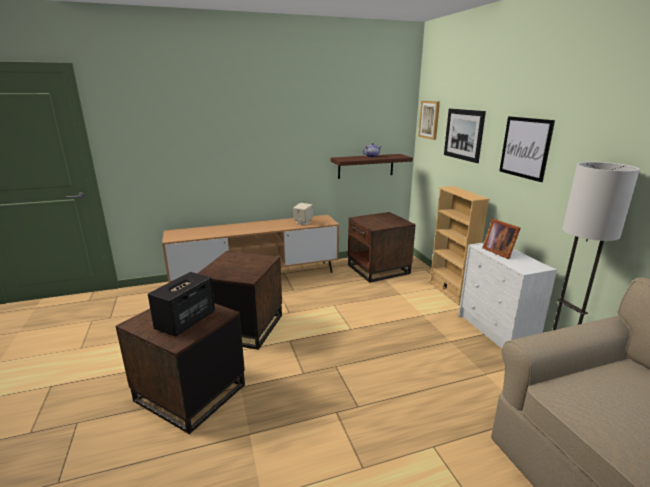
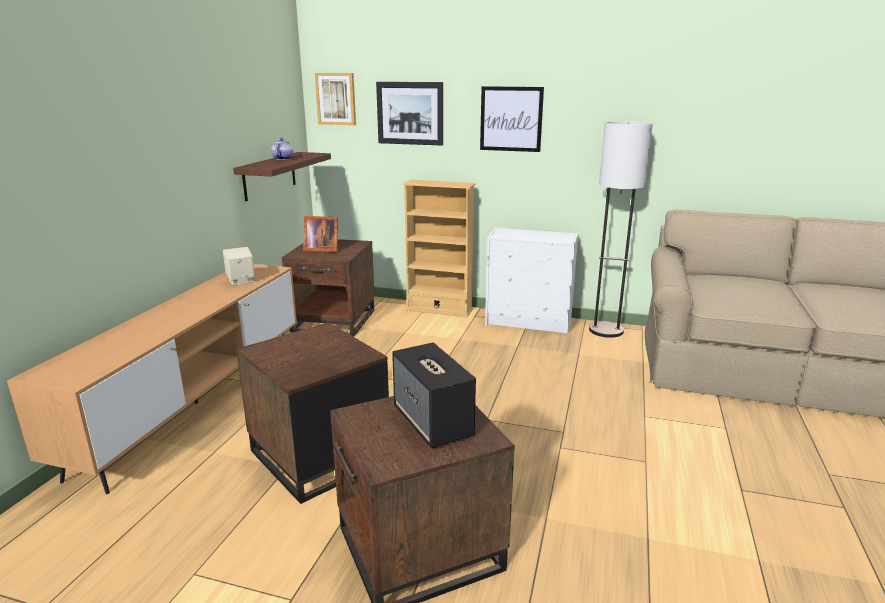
camera: 55 degrees left, 0 degrees up
picture frame [482,219,521,259] -> picture frame moved to [303,216,338,252]

